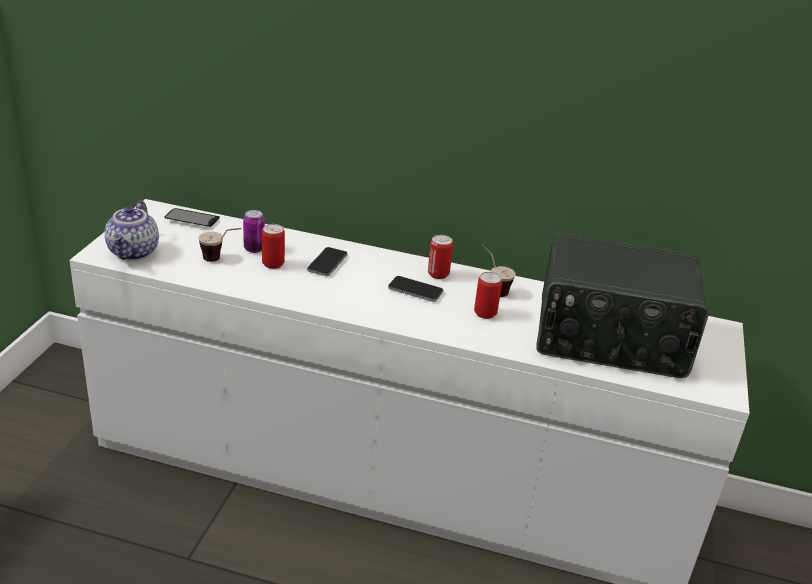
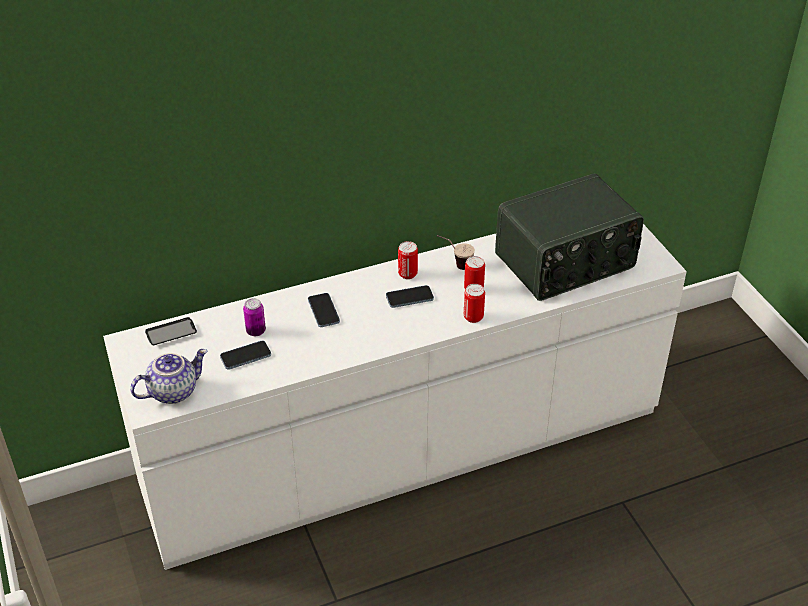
camera: 35 degrees left, 10 degrees up
teapot [105,201,159,261] -> teapot turned 90 degrees counterclockwise [130,349,207,404]
cup [198,228,241,262] -> phone [220,341,271,370]
can [262,224,285,269] -> can moved to [464,284,485,323]

